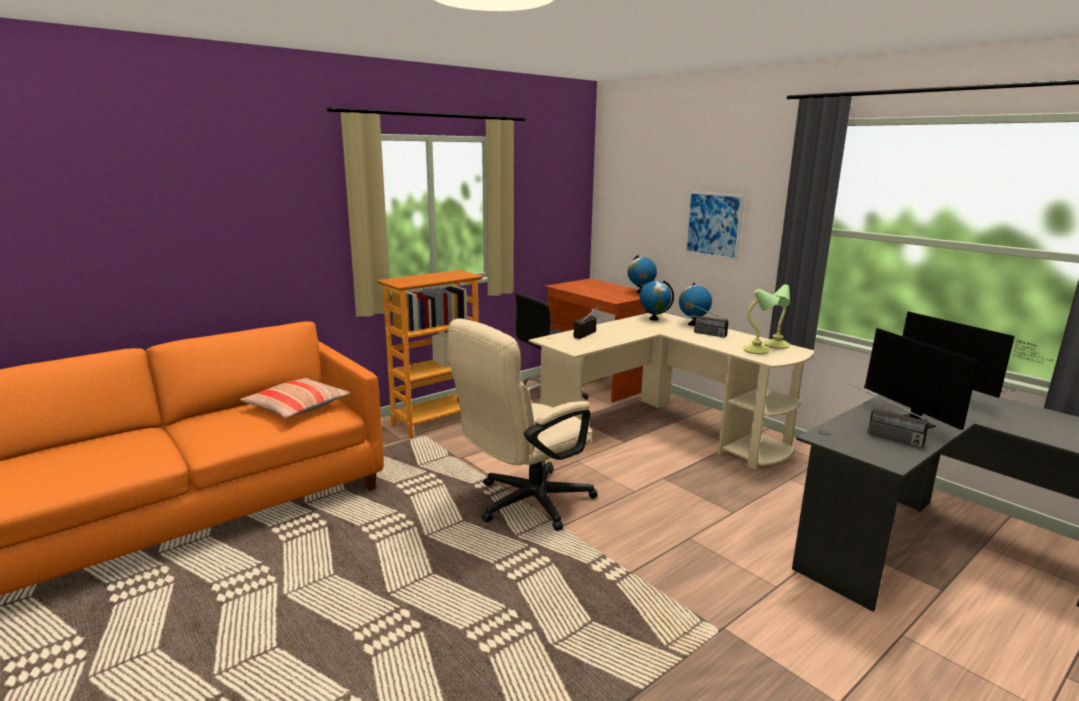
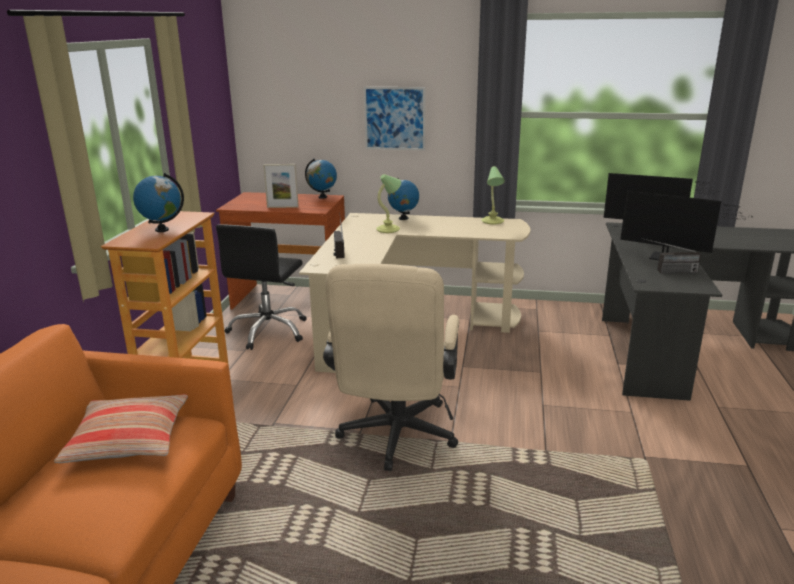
camera: 40 degrees left, 5 degrees up
globe [640,280,674,321] -> globe moved to [133,173,184,232]
radio [683,301,728,338] -> none
table lamp [743,289,779,354] -> table lamp moved to [376,174,401,233]
none -> picture frame [263,164,299,208]

